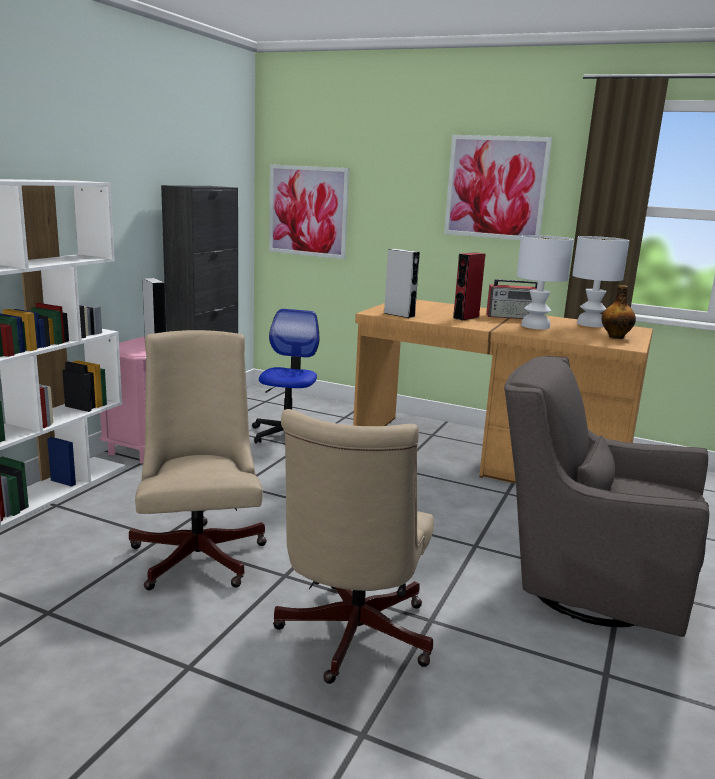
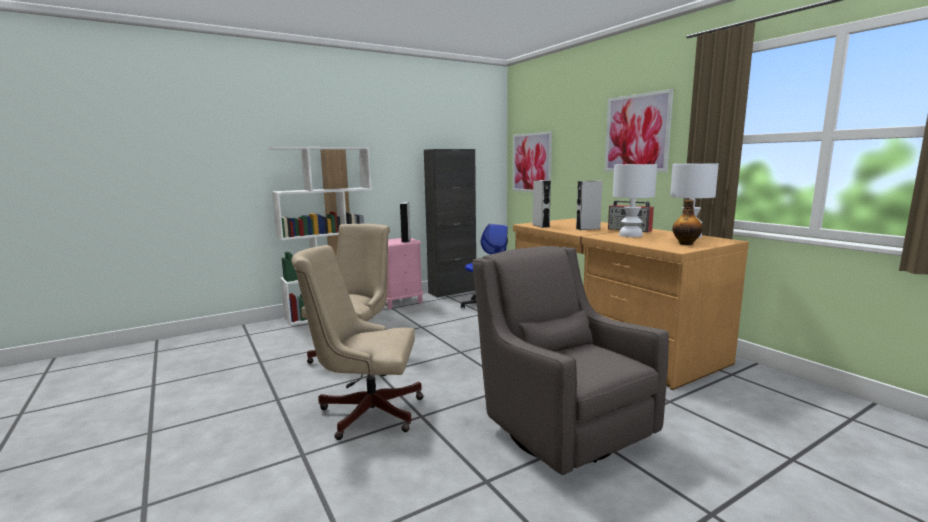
camera: 35 degrees right, 5 degrees down
beige office chair [273,409,434,684] -> beige office chair turned 45 degrees clockwise [291,245,423,440]
red speaker [453,252,485,320] -> grey speaker [576,181,603,230]

